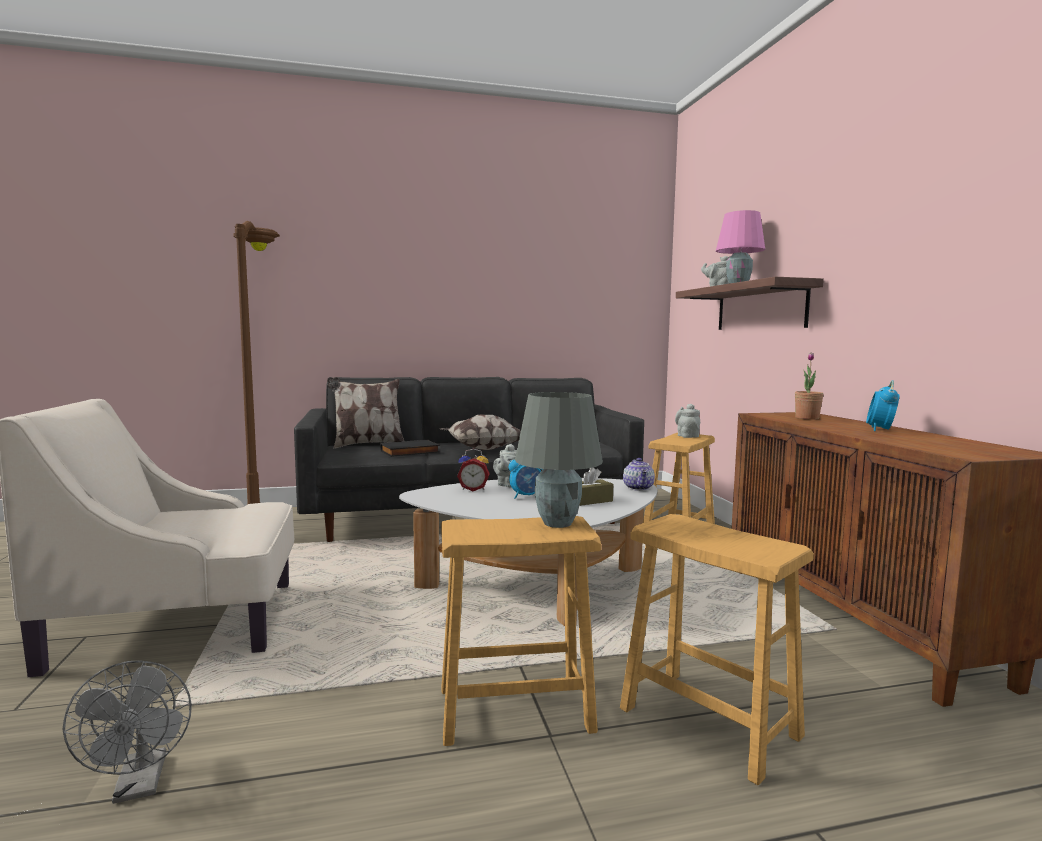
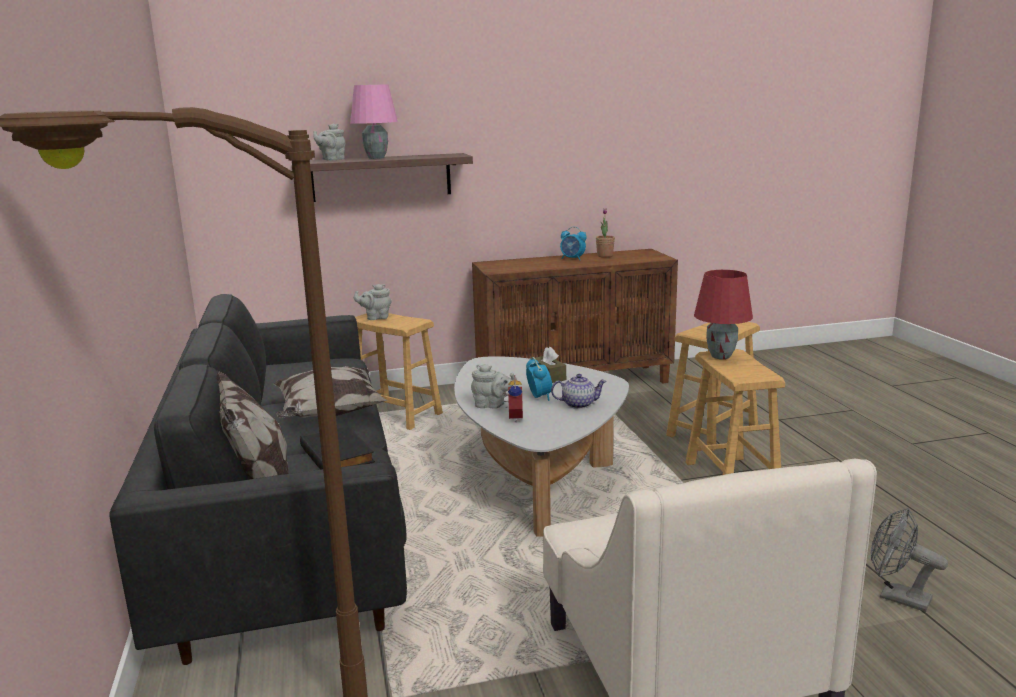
camera: 90 degrees left, 10 degrees up
grey fan [63,660,192,804] -> grey fan turned 120 degrees counterclockwise [871,508,948,612]
grey table lamp [515,392,603,528] -> red table lamp [694,270,753,359]
teapot [623,458,655,491] -> teapot moved to [551,374,607,409]
potted plant [795,353,823,420] -> potted plant moved to [596,209,615,257]

